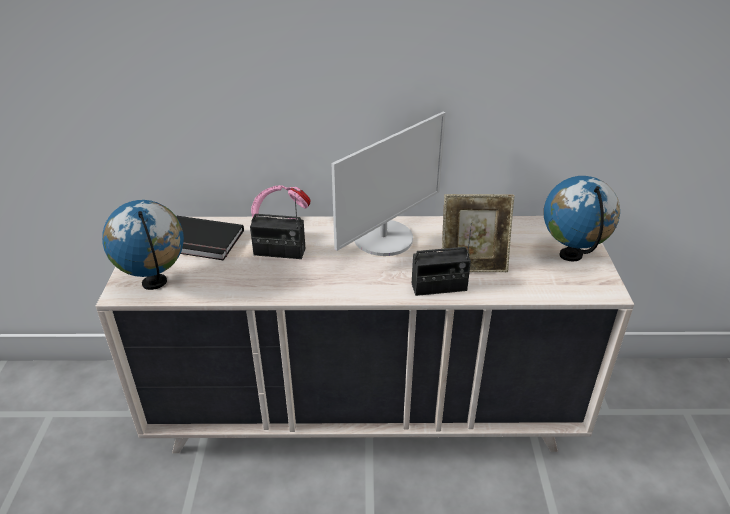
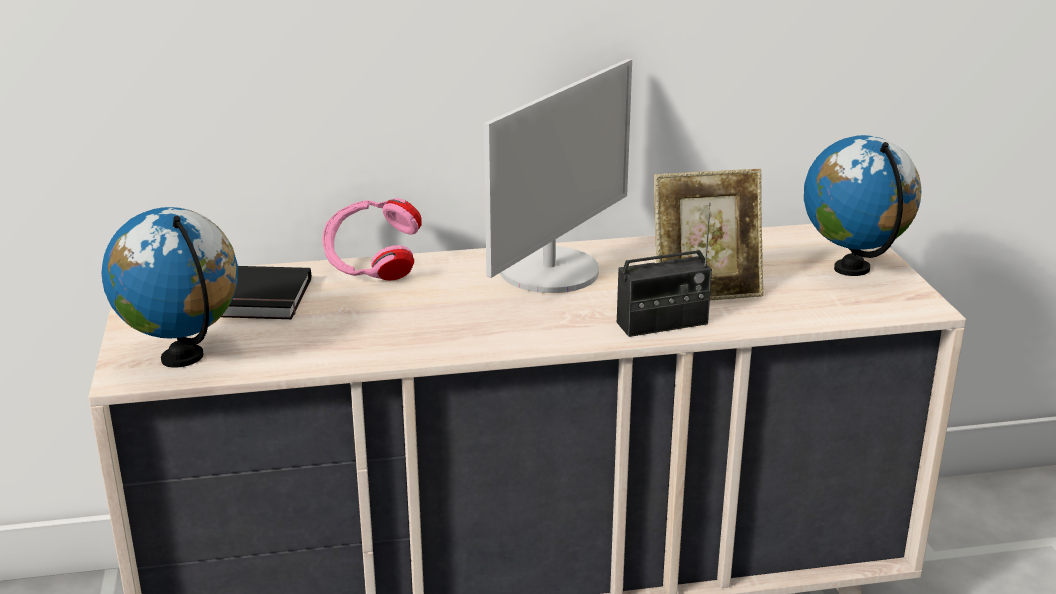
camera: 10 degrees left, 10 degrees down
radio [250,193,306,259] -> none

